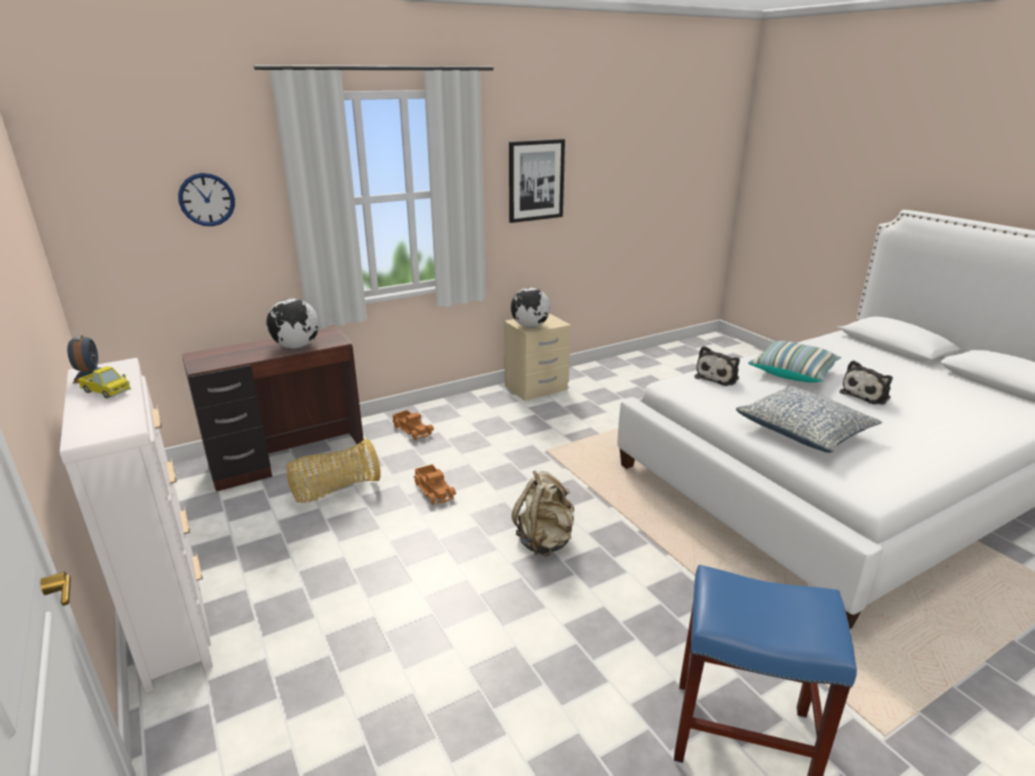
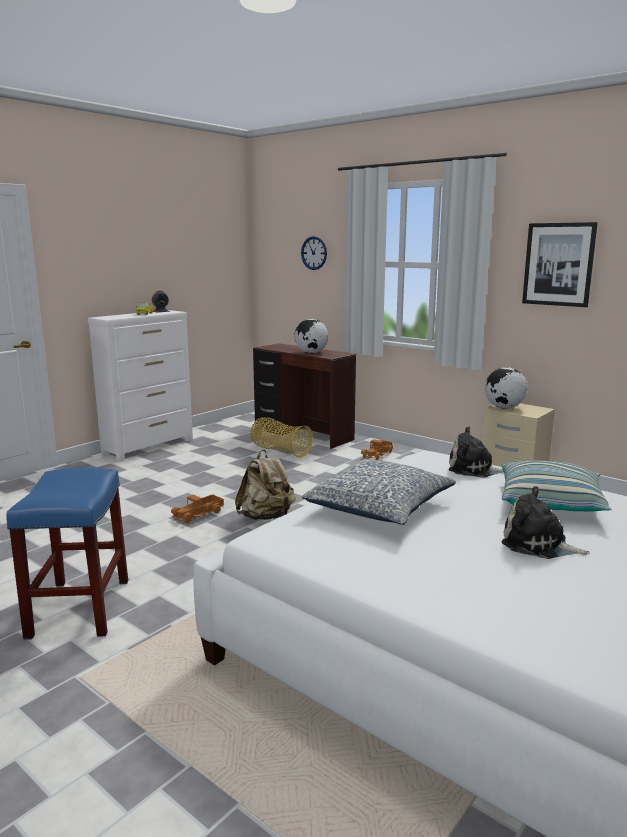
camera: 70 degrees right, 10 degrees down
toy truck [413,464,456,505] -> toy truck moved to [171,494,224,524]

